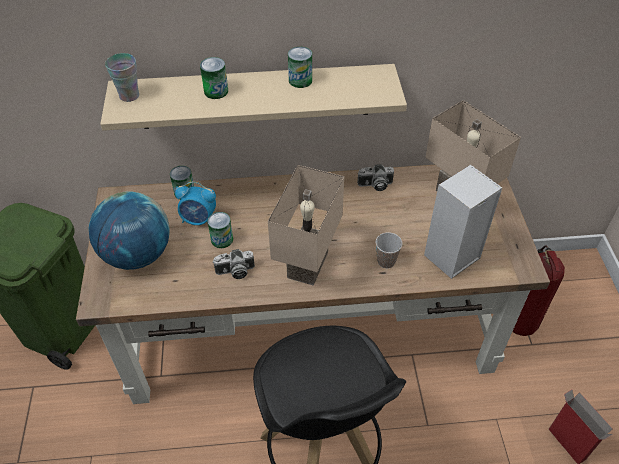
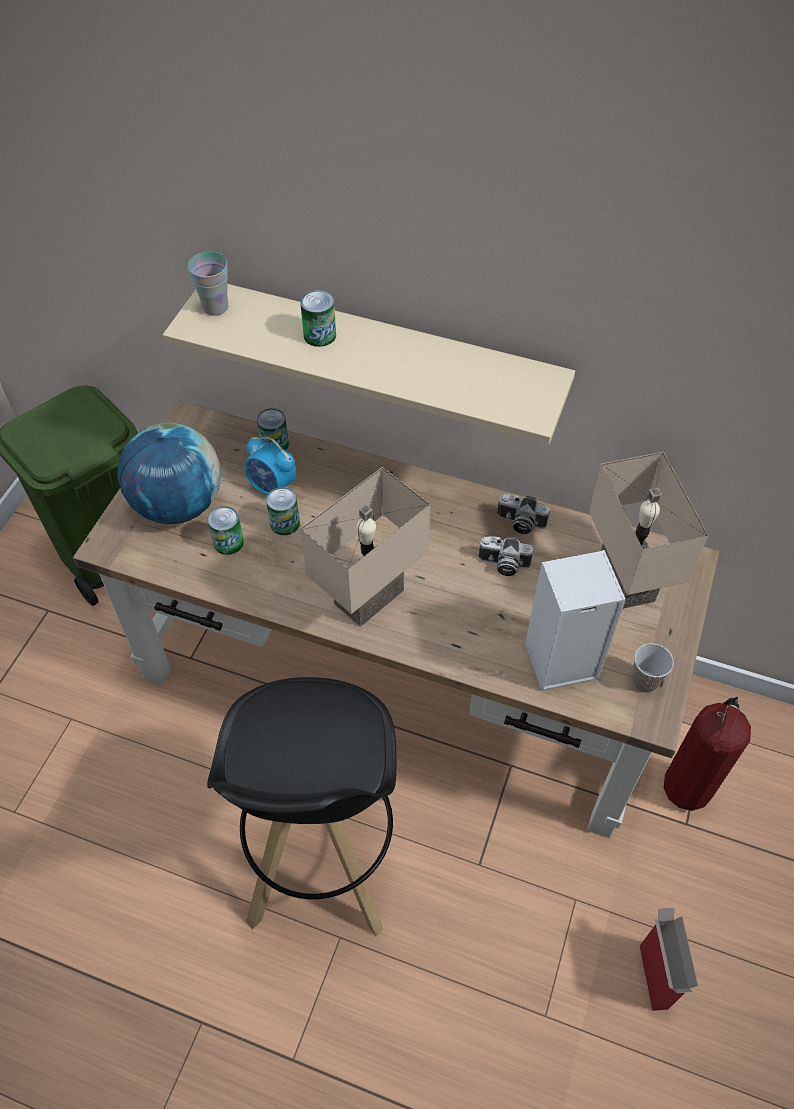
camera: 25 degrees right, 5 degrees up
camera [213,249,255,279] -> camera moved to [478,536,533,576]
can [288,47,312,88] -> can moved to [208,506,244,555]
cup [376,232,403,268] -> cup moved to [632,643,674,693]

